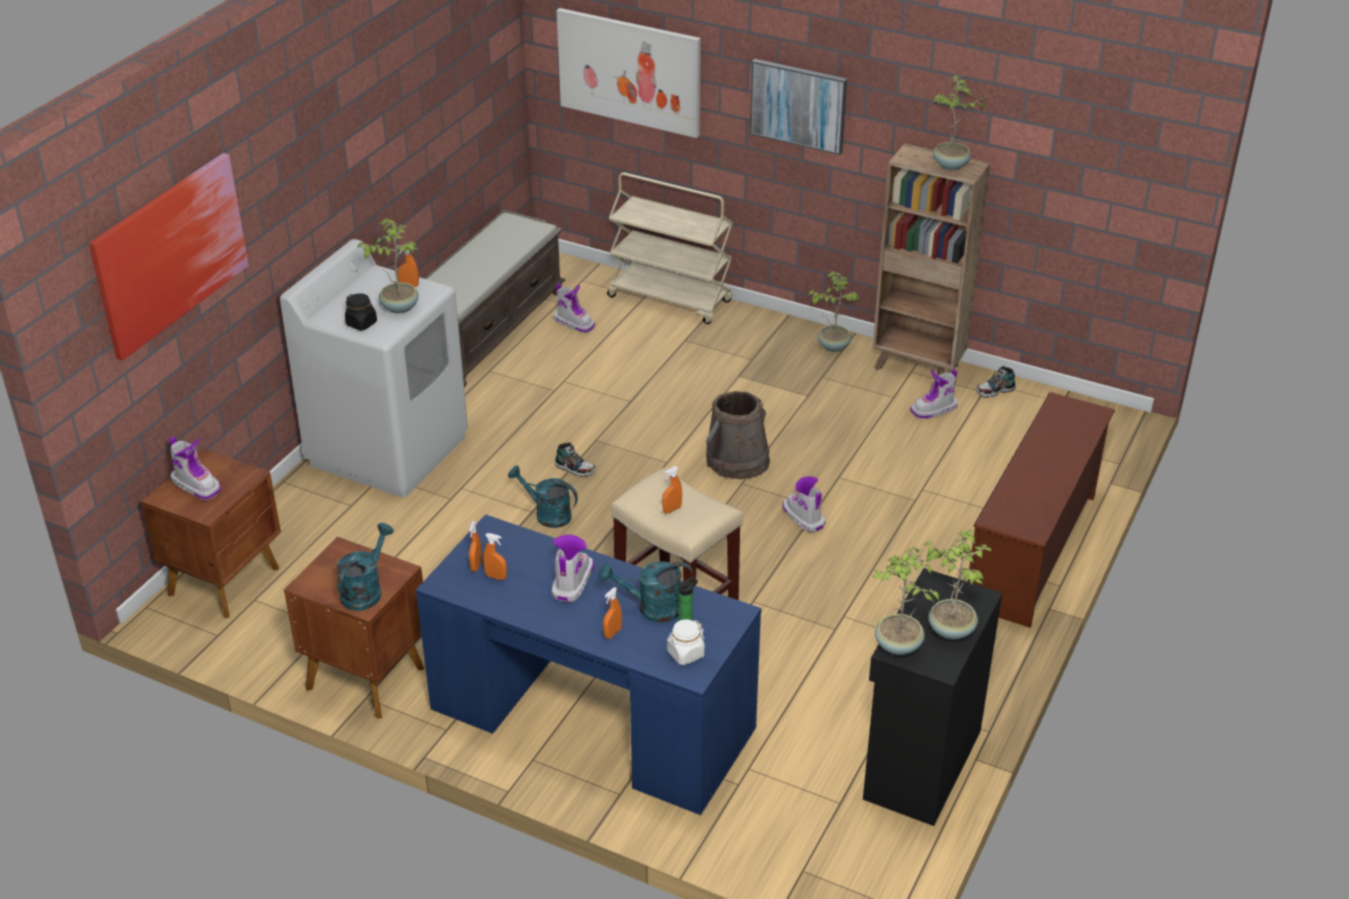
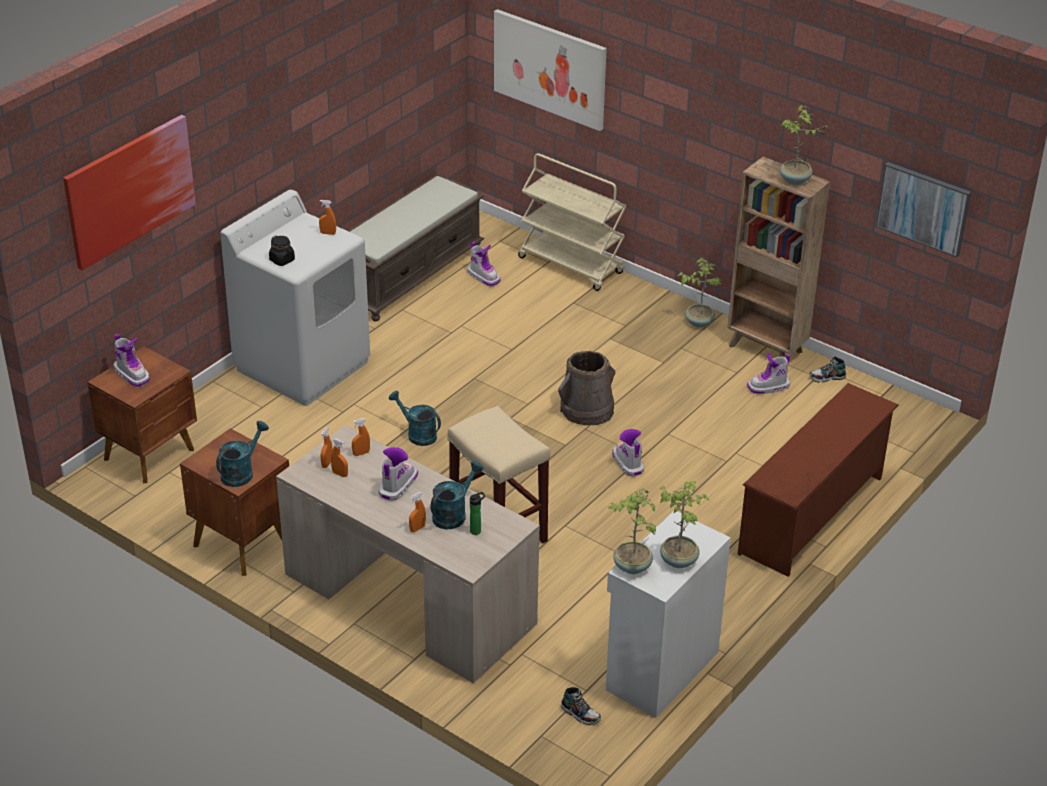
camera: 10 degrees right, 0 degrees up
potted plant [357,219,419,314] -> none
blue desk [416,514,761,815] -> beige desk [276,425,540,683]
shoe [555,442,596,477] -> shoe moved to [561,687,601,725]
turquoise watering can [599,561,694,622] -> turquoise watering can turned 120 degrees clockwise [430,461,483,530]
orange spray bottle [662,466,682,513] -> orange spray bottle moved to [352,418,370,456]
white jar [667,619,705,665] -> none
picture [750,59,847,155] -> picture moved to [876,162,971,258]
black cabinet [863,568,1002,826] -> white cabinet [606,511,731,718]

